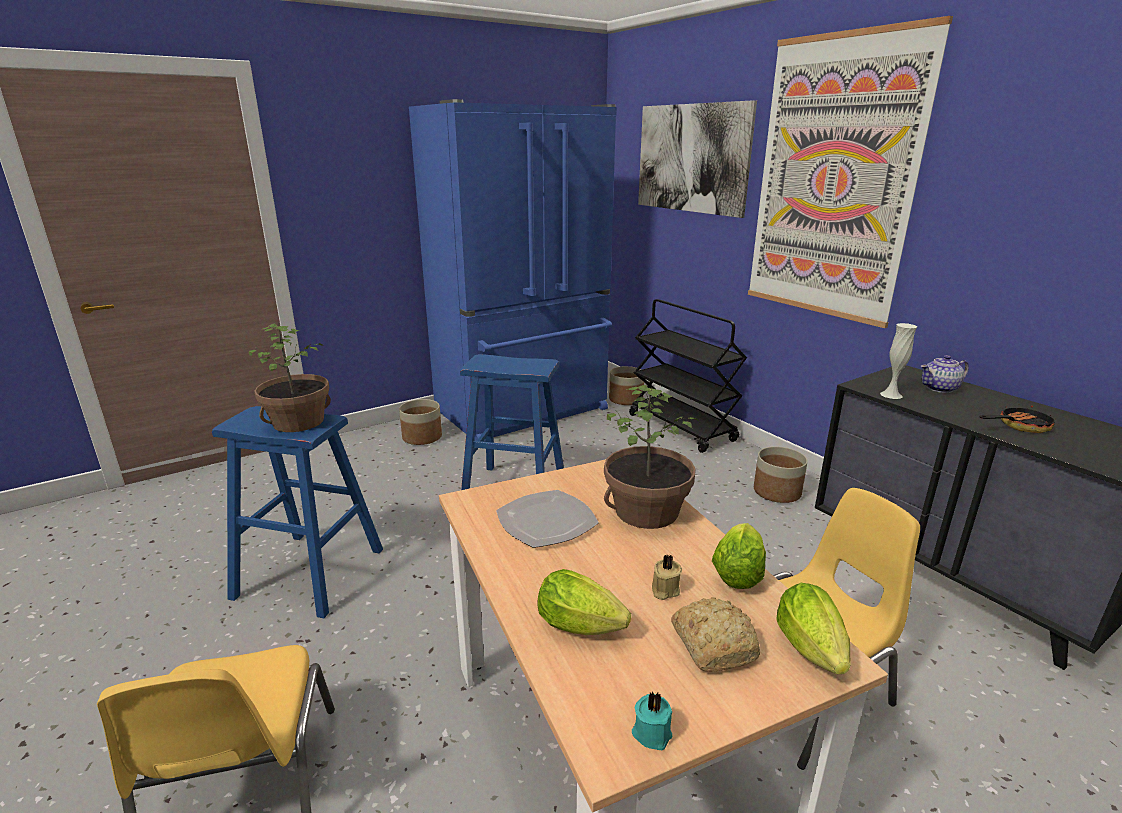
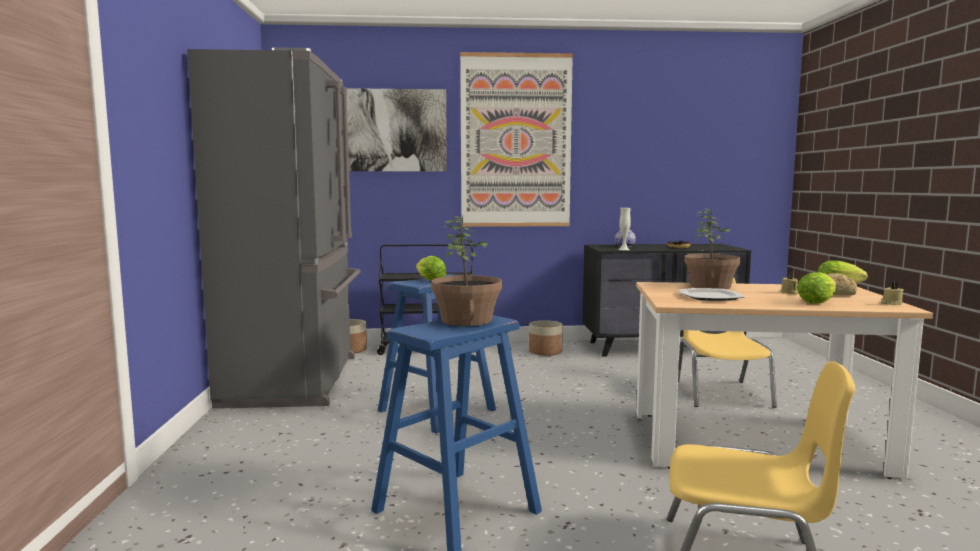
camera: 60 degrees left, 15 degrees down
planter [399,399,442,445] -> none
blue fridge [409,99,617,442] -> grey fridge [187,47,361,409]
turquoise candle [632,691,672,750] -> beige candle [881,281,903,305]
lettuce [712,523,766,589] -> lettuce moved to [416,256,446,281]

